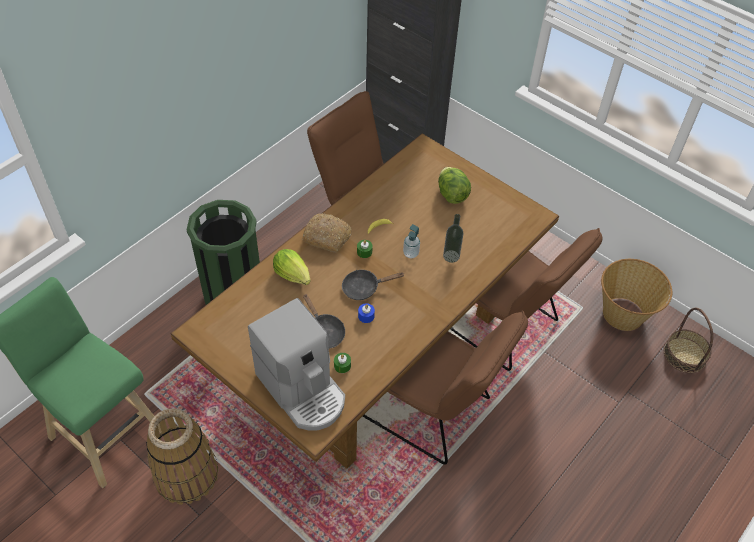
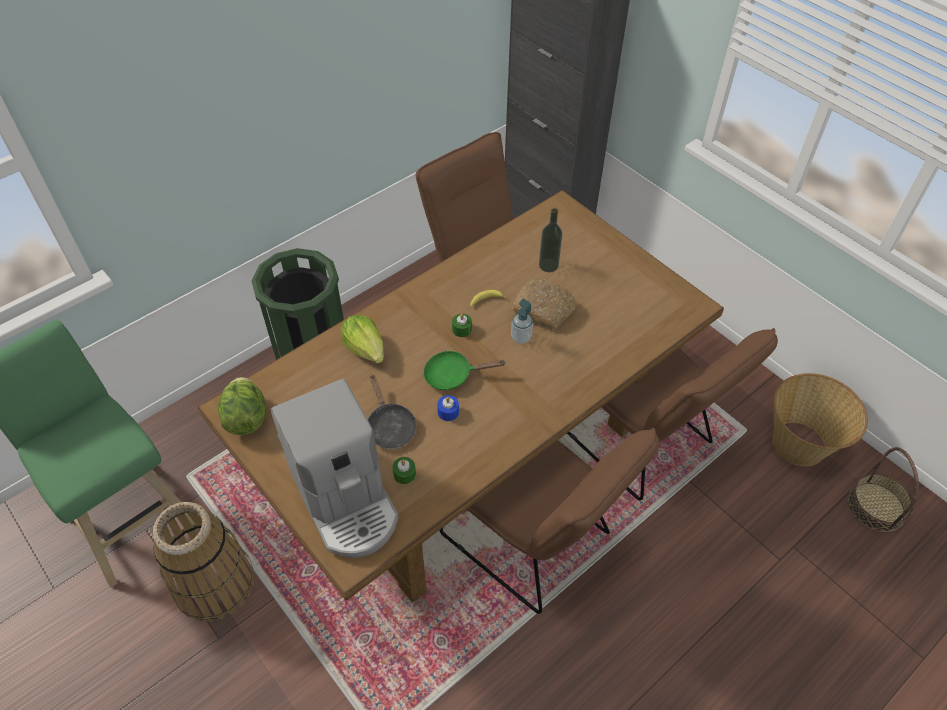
camera: 10 degrees right, 0 degrees up
bread [302,213,352,252] -> bread moved to [512,278,576,329]
black frying pan [342,270,405,300] -> green frying pan [423,351,506,390]
lettuce [438,167,471,204] -> lettuce moved to [218,377,265,435]
bottle [443,214,463,263] -> bottle moved to [539,208,563,272]

